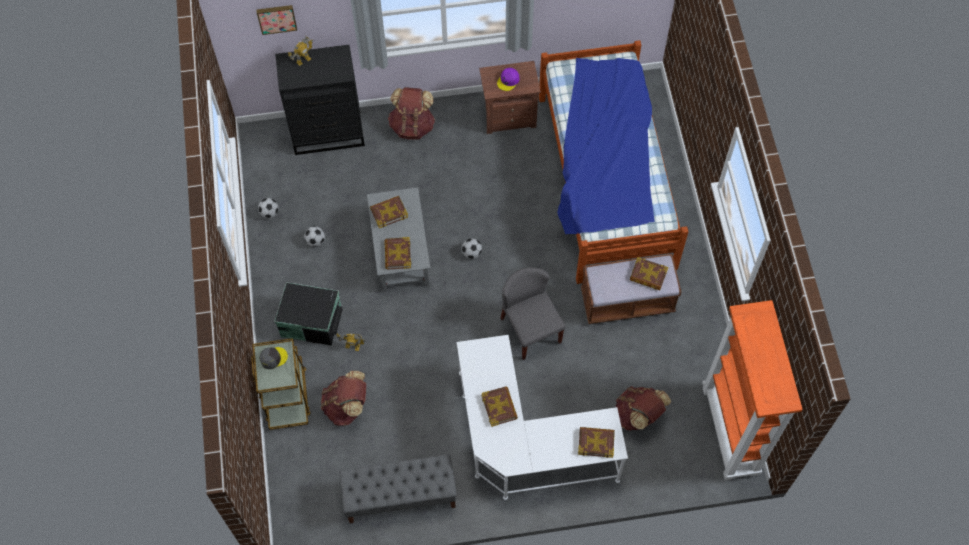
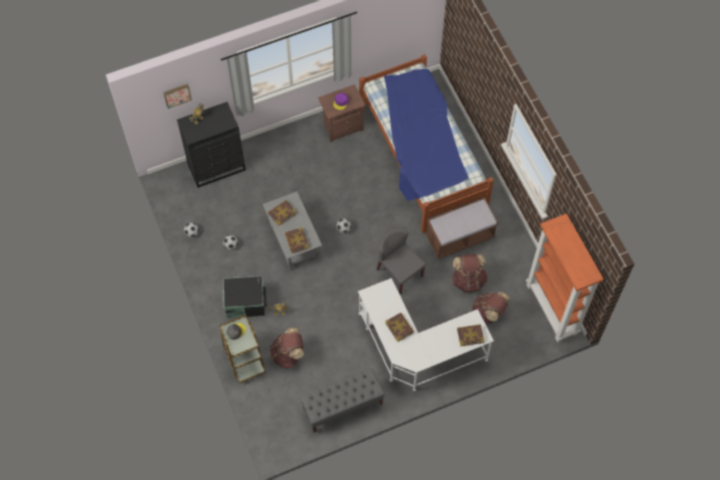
camera: 15 degrees left, 0 degrees up
brown backpack [388,87,435,140] -> brown backpack moved to [452,254,488,293]
book [630,257,669,290] -> none

